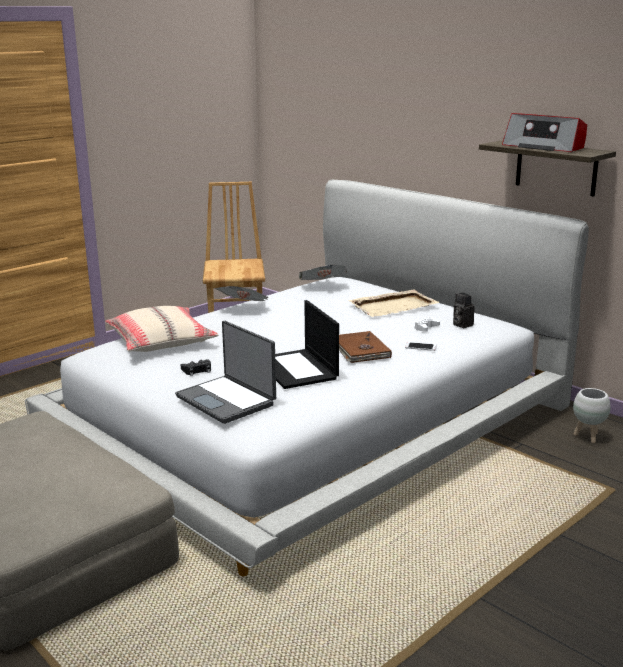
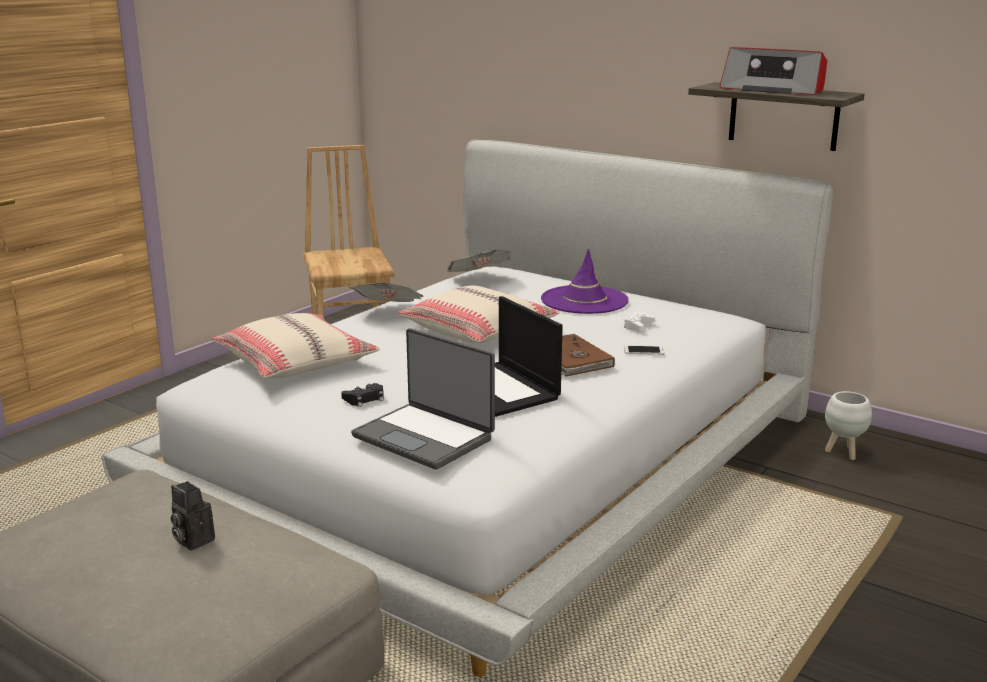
camera: 10 degrees left, 0 degrees up
beige tray [348,289,440,317] -> purple hat [541,248,629,314]
camera [453,293,475,328] -> camera moved to [171,481,215,550]
none -> beige pillow [397,285,559,343]

